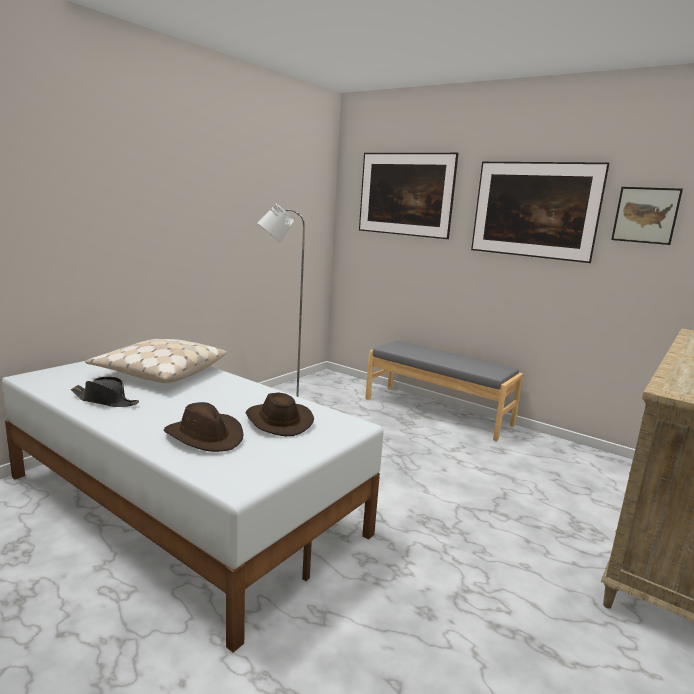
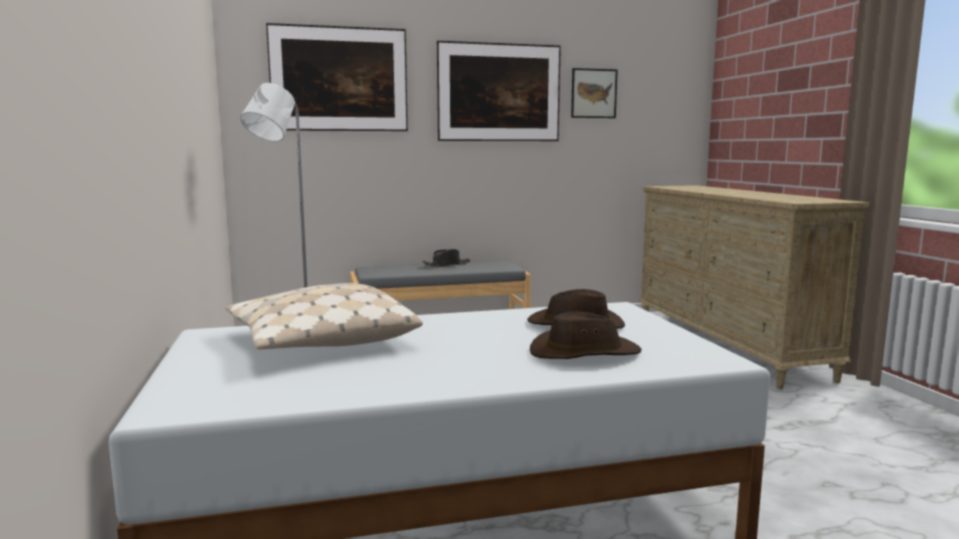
camera: 50 degrees left, 5 degrees down
black hat [71,377,139,407] -> black hat moved to [422,249,471,267]

